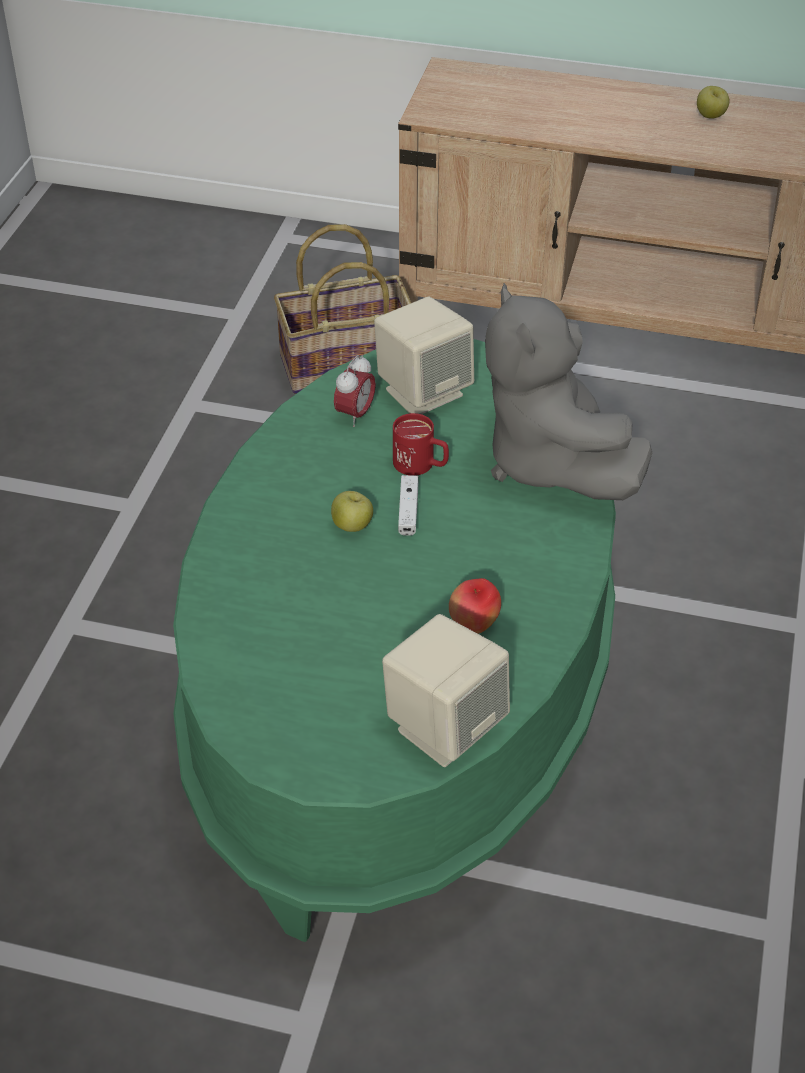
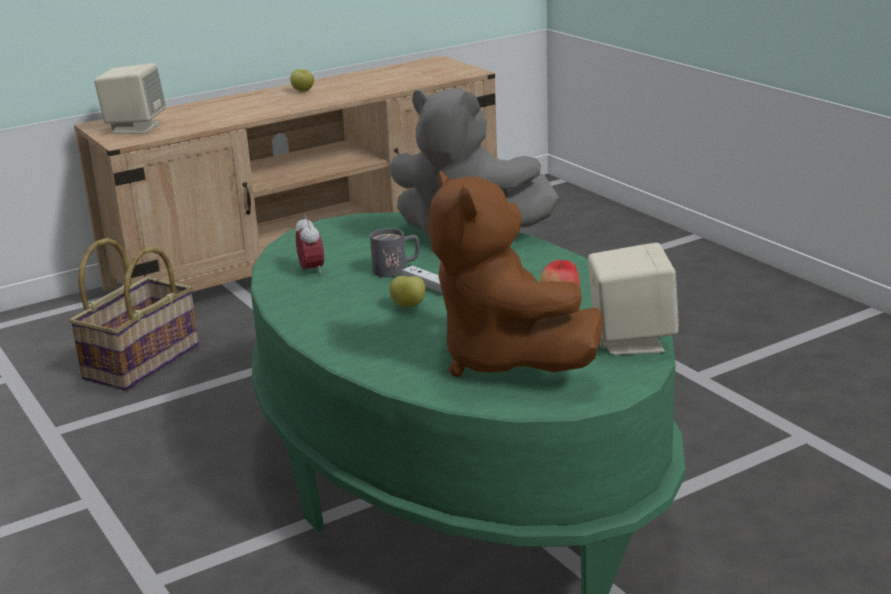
camera: 45 degrees left, 20 degrees down
beige speaker [374,296,474,414] -> beige speaker moved to [94,63,166,134]
red mug [393,413,449,476] -> grey mug [370,228,420,277]
none -> brown plush toy [428,170,603,377]

